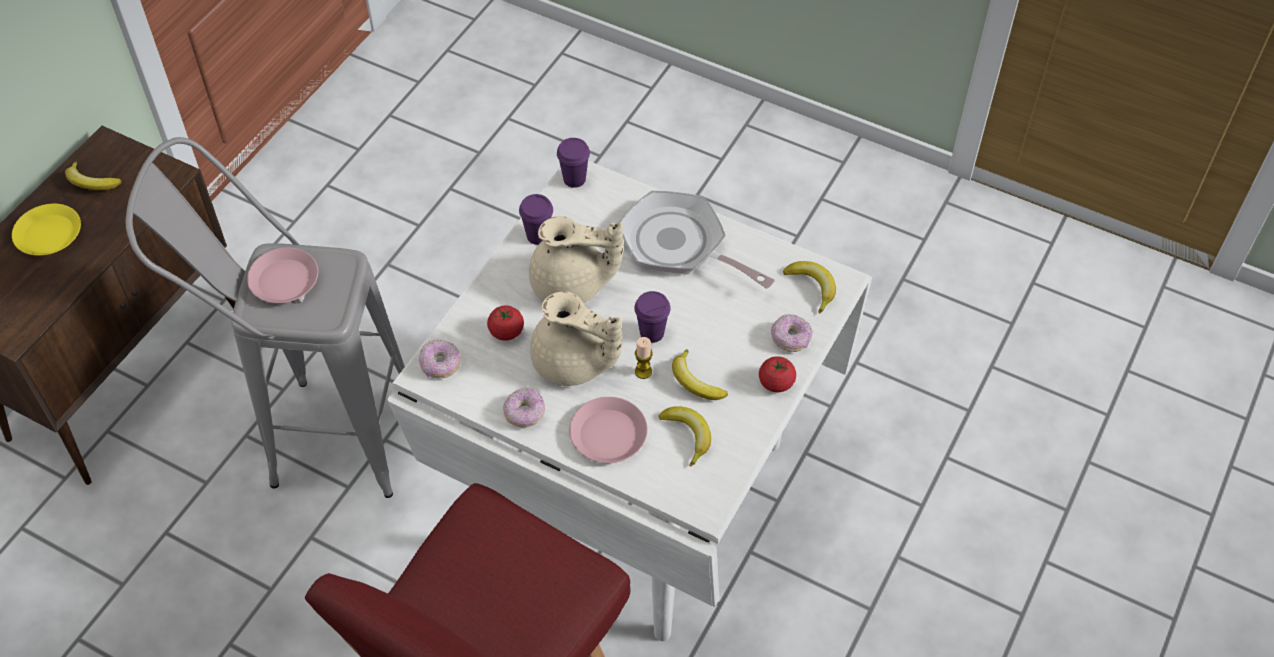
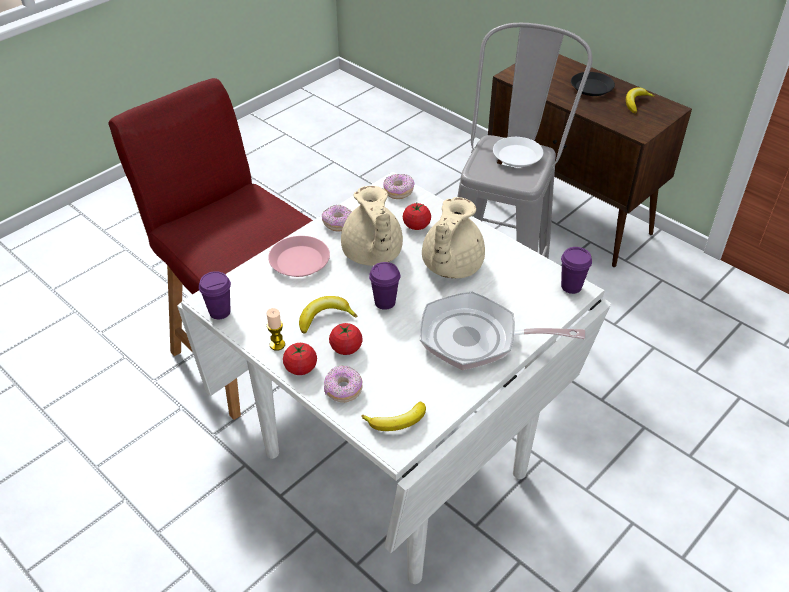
camera: 105 degrees right, 10 degrees down
yellow plate [12,204,81,256] -> black plate [571,72,615,96]
pink plate [247,248,318,303] -> white plate [493,137,543,167]
purple cup [519,194,553,245] -> purple cup moved to [199,271,231,319]
beige teapot [530,291,623,386] -> beige teapot turned 60 degrees counterclockwise [341,186,403,266]
frying pan [619,191,775,289] -> frying pan turned 135 degrees counterclockwise [420,291,585,370]
candle [635,337,653,379] -> candle moved to [267,308,285,351]
banana [659,406,711,466] -> none
none -> tomato [329,323,363,355]

